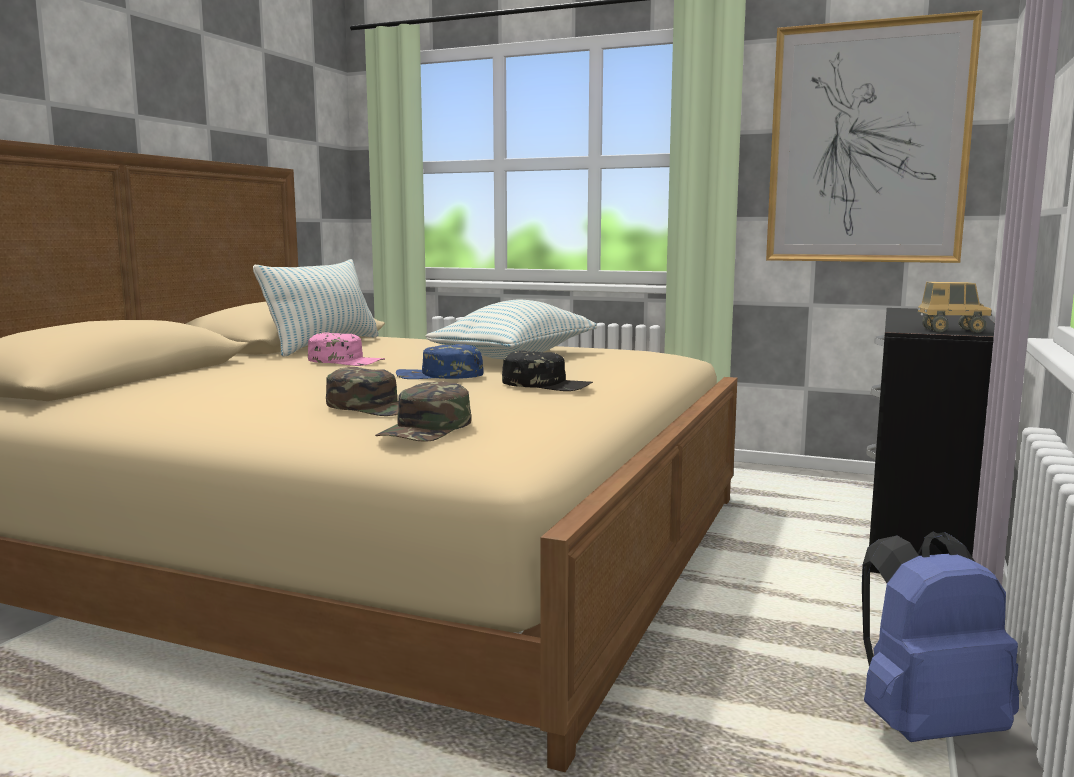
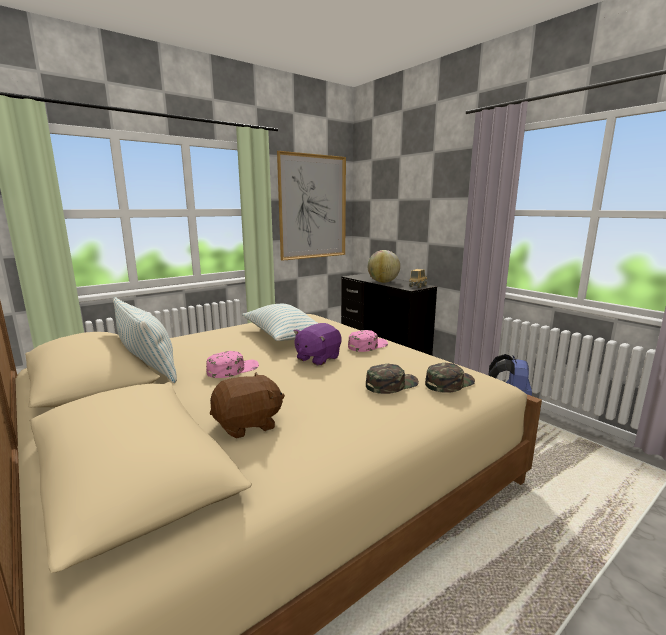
camera: 60 degrees left, 5 degrees up
green cap [375,381,471,442] -> green cap turned 90 degrees counterclockwise [425,363,475,393]
blue cap [396,344,484,379] -> purple plush toy [293,323,342,366]
black cap [502,351,593,391] -> pink cap [348,330,388,352]
none -> brown plush toy [210,372,285,439]
none -> globe [368,250,400,283]

